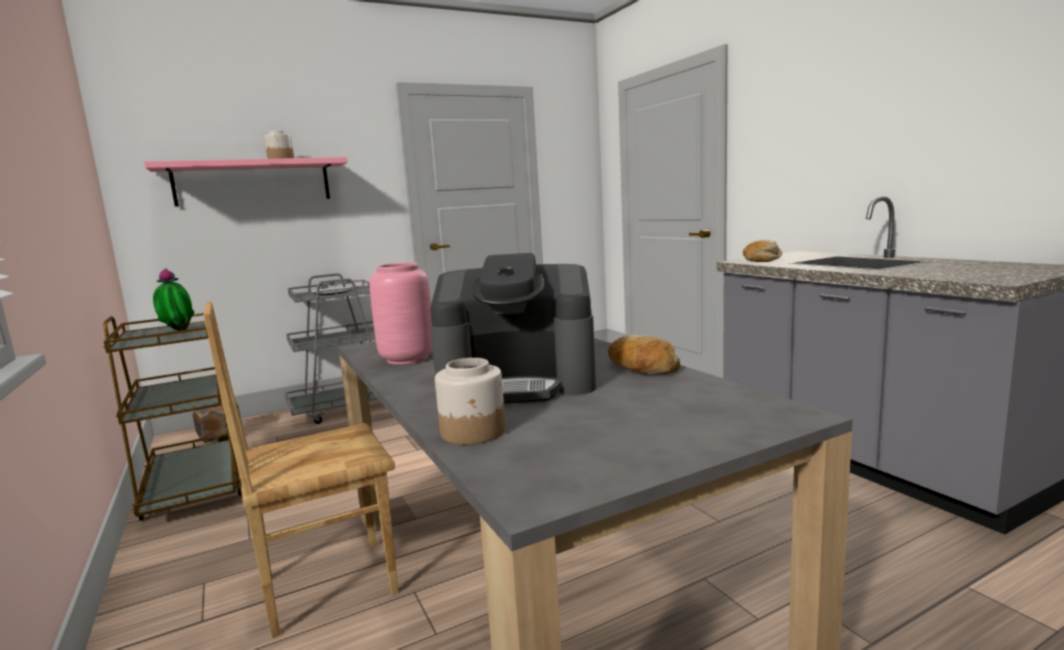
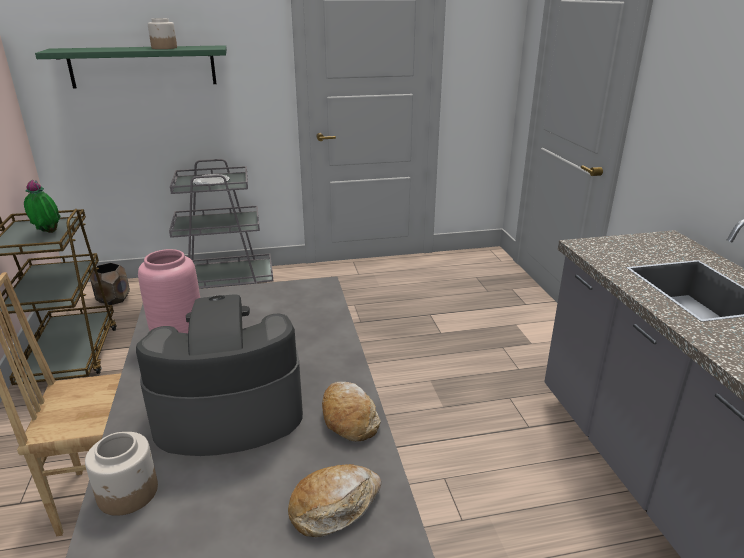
camera: 15 degrees right, 15 degrees up
pink shelf [144,157,347,207] -> green shelf [35,45,227,89]
coffee machine [430,253,596,403] -> coffee machine turned 150 degrees clockwise [136,294,303,456]
bread [743,240,782,262] -> bread moved to [288,464,381,537]

